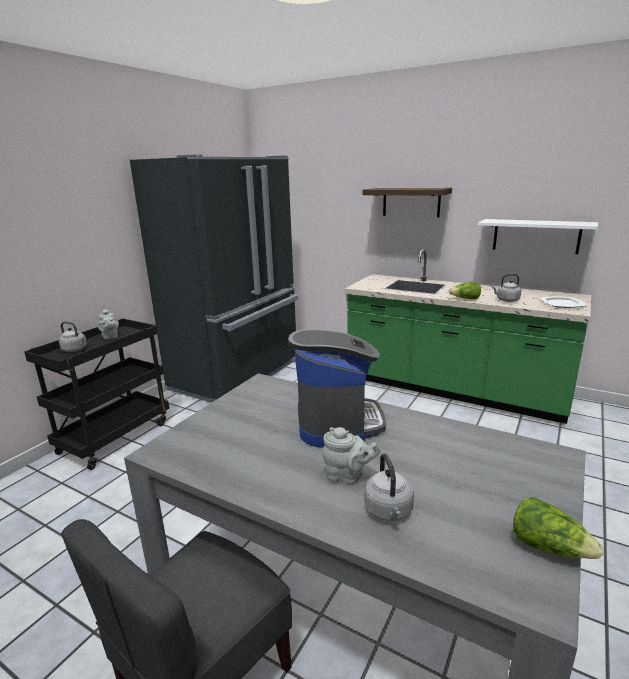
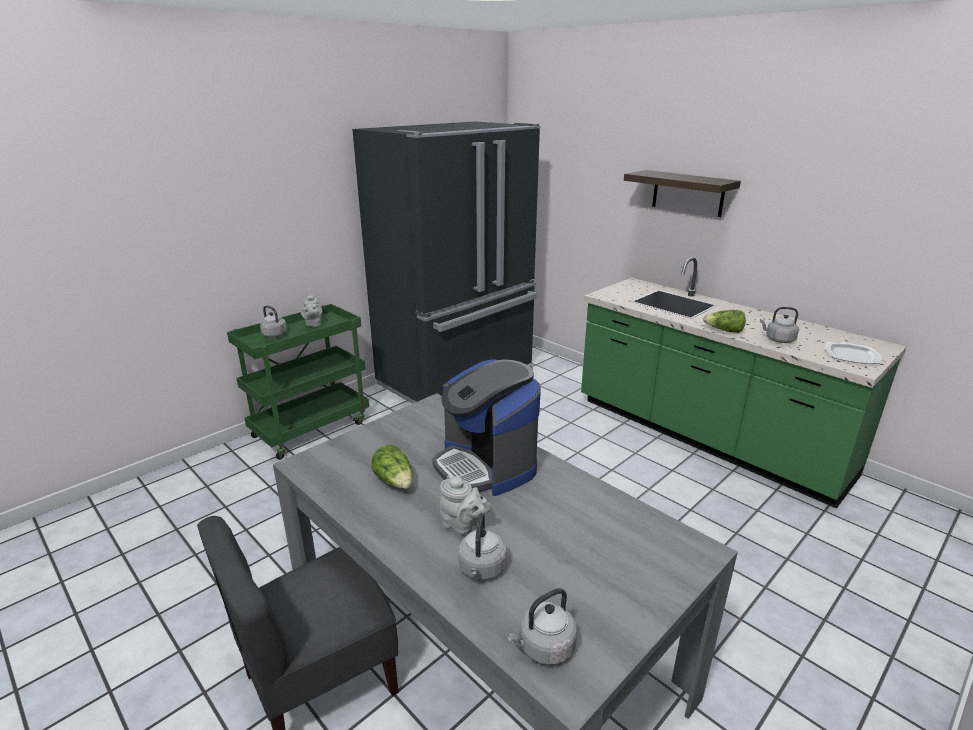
camera: 15 degrees right, 5 degrees up
black cart [24,319,169,470] -> green cart [227,304,369,460]
coffee machine [288,329,386,448] -> coffee machine turned 135 degrees clockwise [432,359,541,496]
white shelf [478,219,598,254] -> none
lettuce [513,497,604,559] -> lettuce moved to [371,445,413,489]
none -> grey kettle [507,588,577,665]

